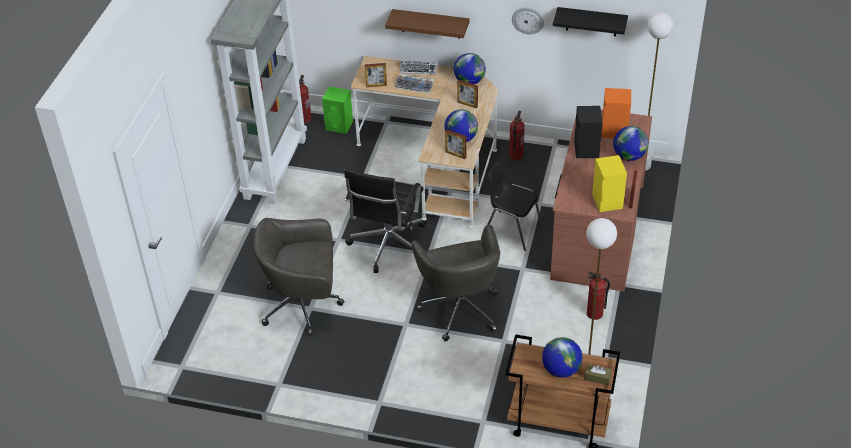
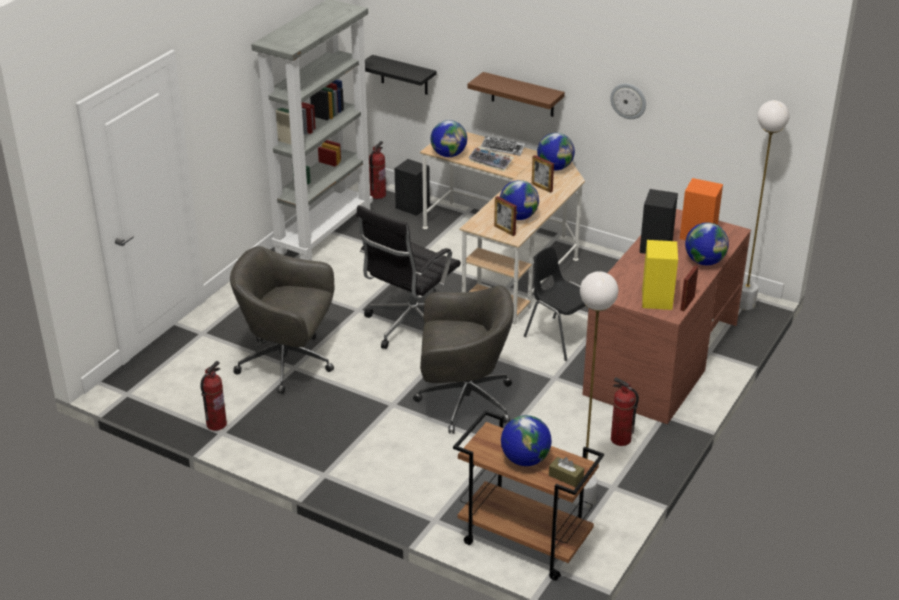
camera: 15 degrees right, 10 degrees down
green speaker [322,87,353,134] -> black speaker [395,159,430,216]
picture frame [365,63,387,87] -> globe [430,120,467,157]
grey office chair [411,224,500,341] -> grey office chair turned 90 degrees counterclockwise [413,285,514,434]
fire extinguisher [509,111,525,160] -> fire extinguisher moved to [200,361,227,431]
black shelf [553,7,628,36] -> black shelf moved to [365,55,437,95]

